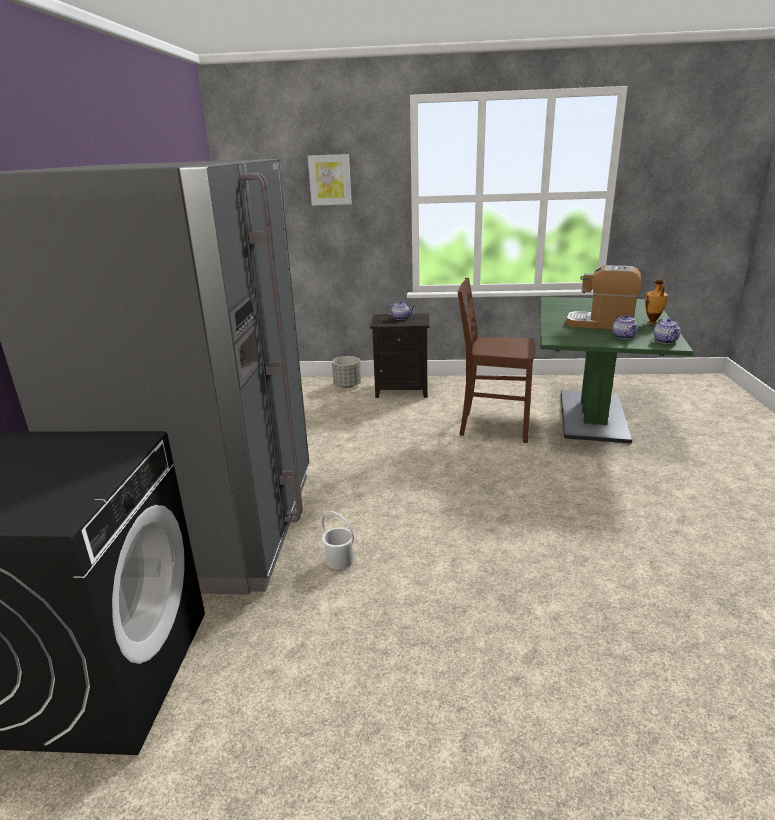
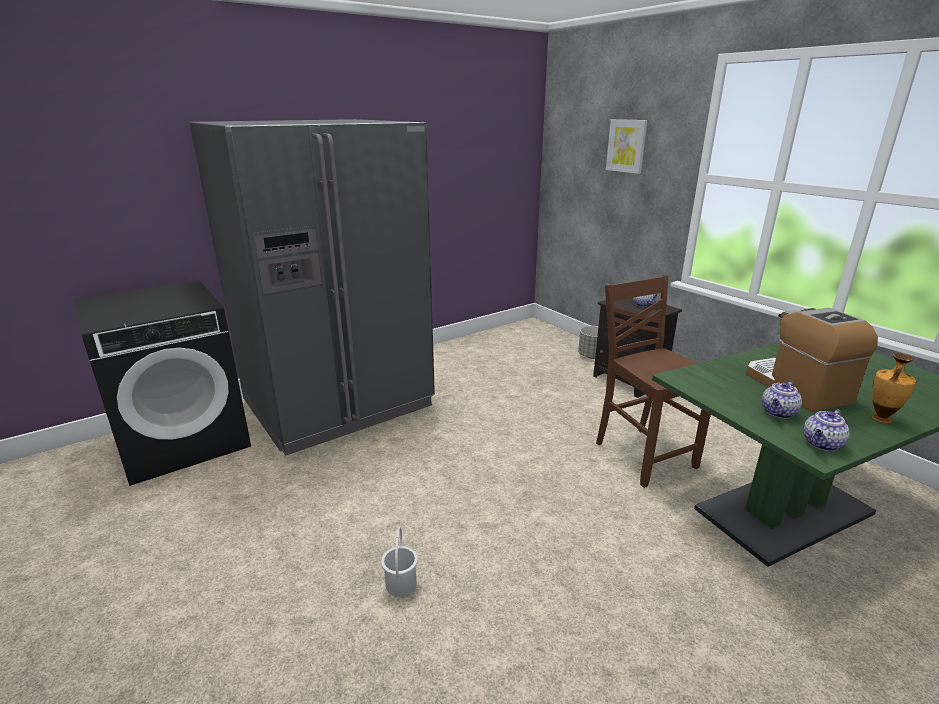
camera: 50 degrees right, 0 degrees up
white bucket [321,511,354,570] -> white bucket moved to [381,527,418,597]

